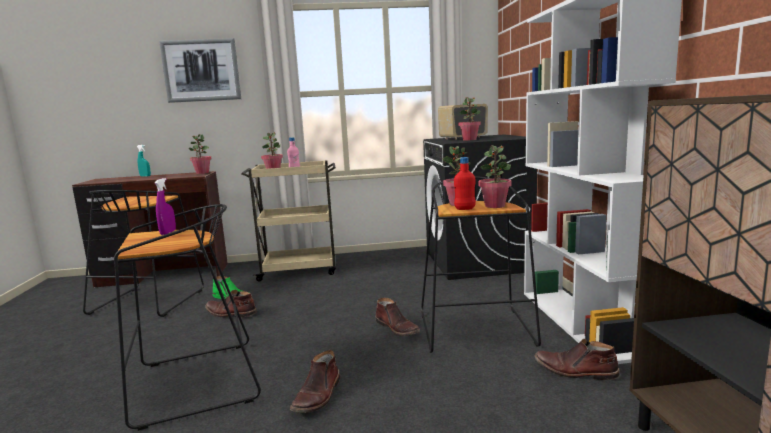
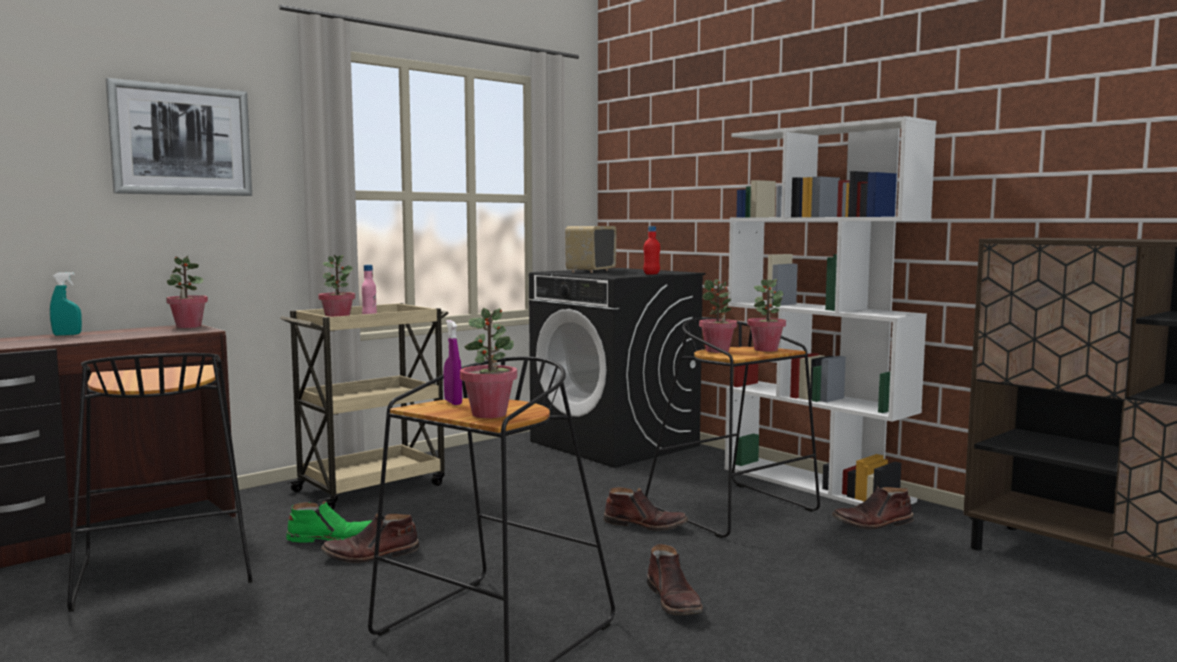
camera: 35 degrees left, 5 degrees down
red bottle [454,157,476,210] -> red bottle moved to [643,226,660,275]
potted plant [458,97,481,140] -> potted plant moved to [460,307,517,418]

